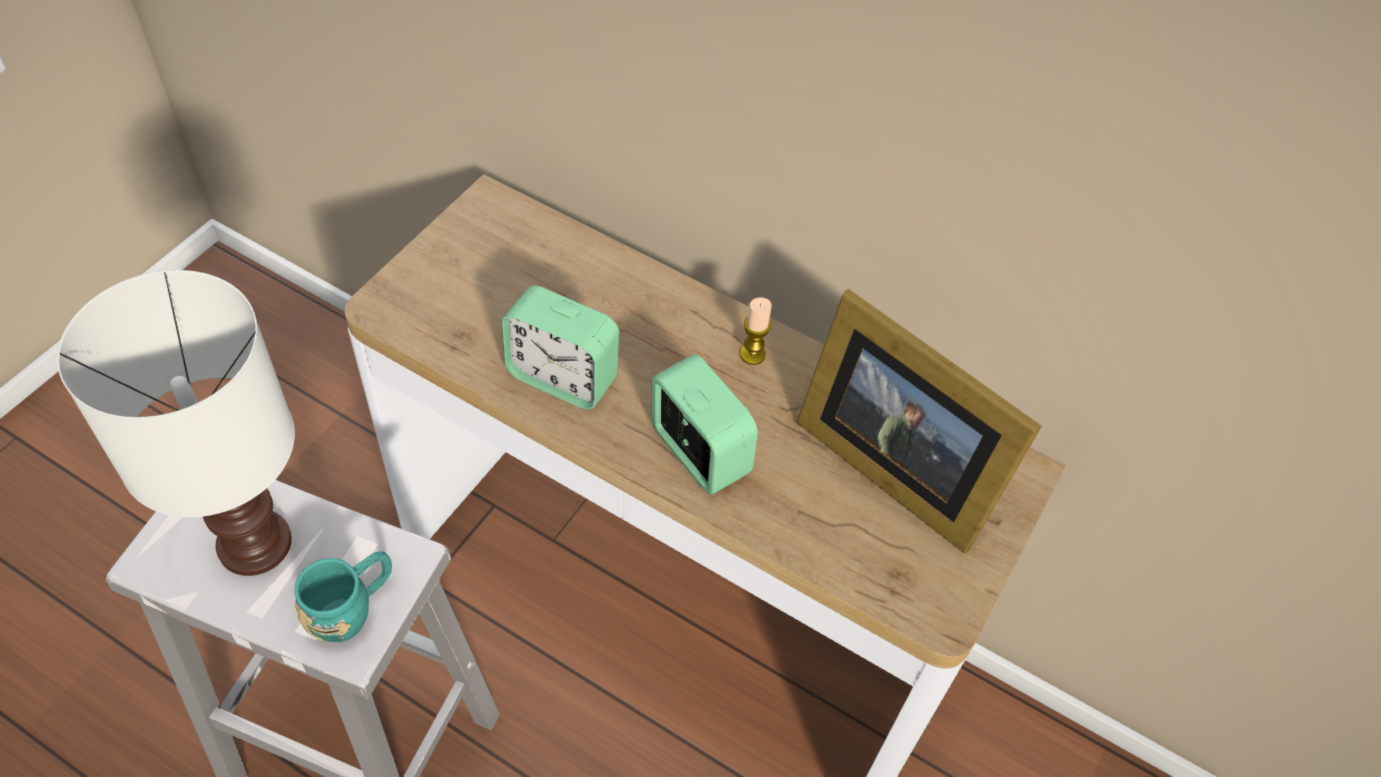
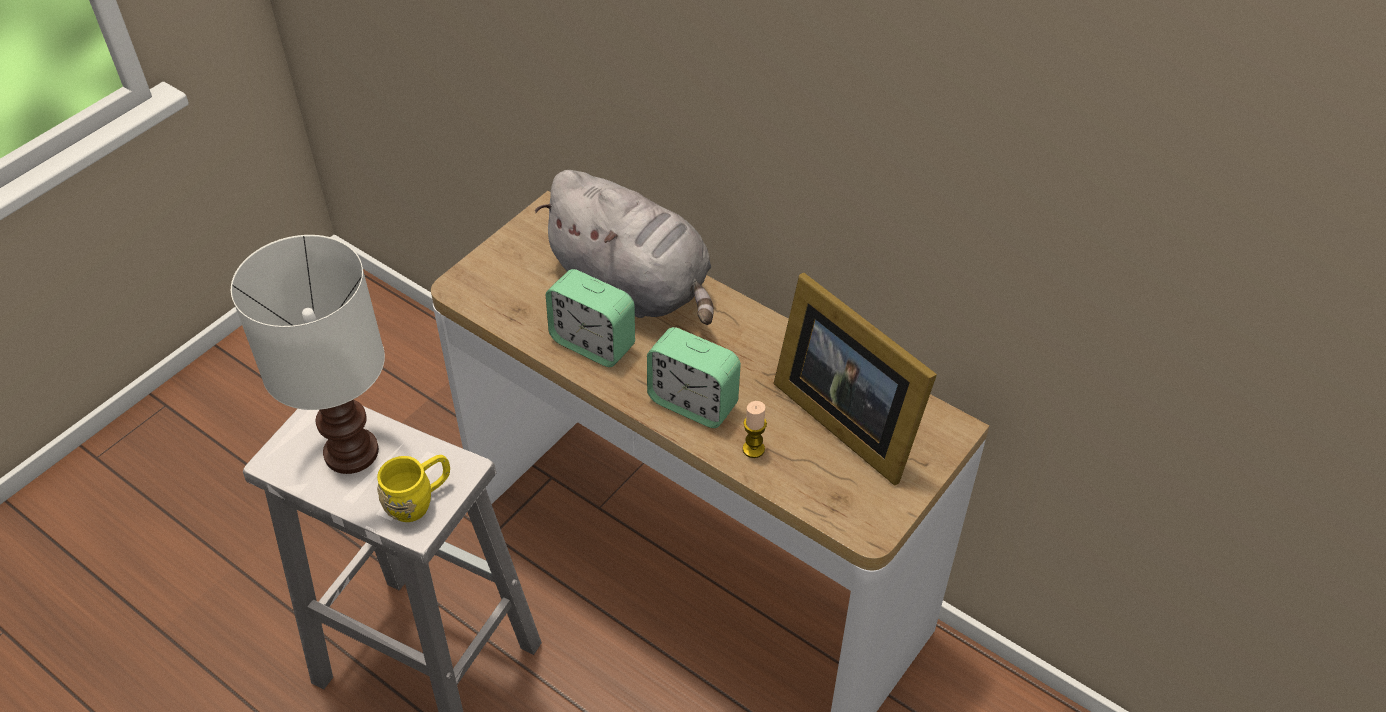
camera: 10 degrees right, 5 degrees down
turquoise mug [294,551,392,642] -> yellow mug [377,455,450,522]
alarm clock [652,354,758,495] -> alarm clock turned 150 degrees clockwise [647,327,741,428]
candle [740,297,772,365] -> candle moved to [743,401,767,458]
none -> grey plush toy [534,170,714,325]

